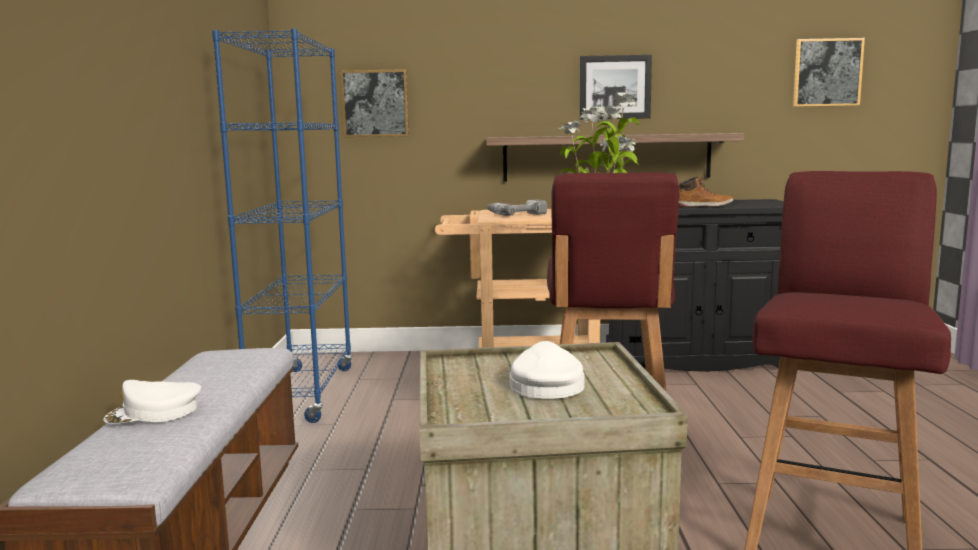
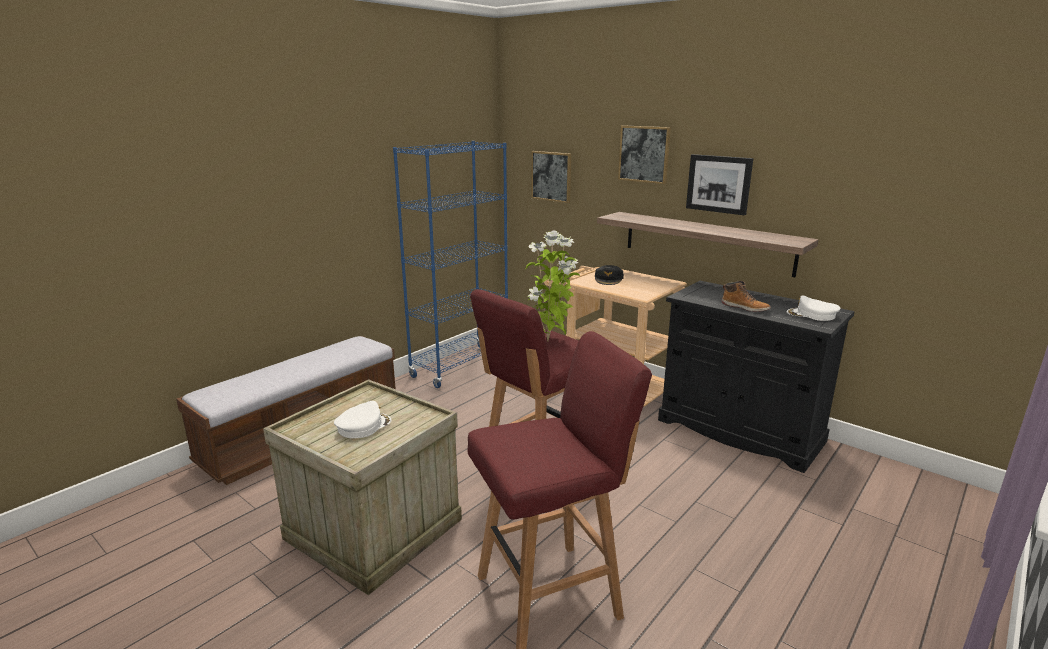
camera: 40 degrees right, 10 degrees up
white cap [103,380,201,424] -> white cap moved to [787,296,840,321]
power drill [487,199,547,216] -> black cap [595,265,624,285]
picture [793,38,865,107] -> picture moved to [618,125,671,184]

